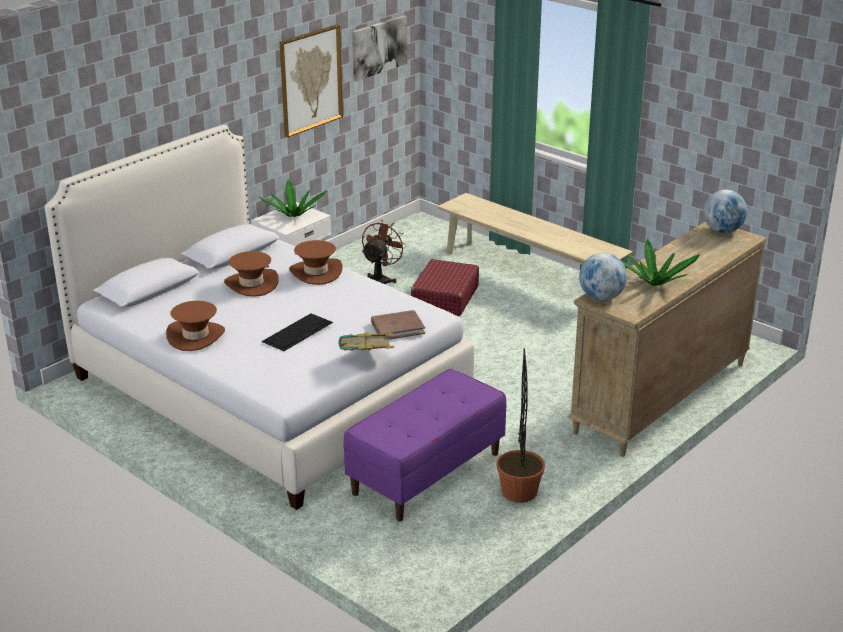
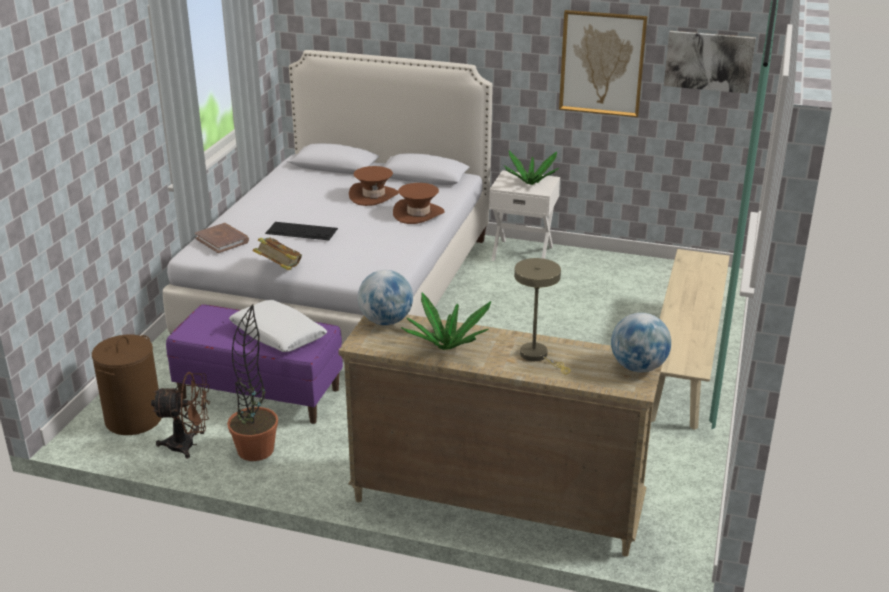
camera: 65 degrees right, 0 degrees up
brown hat [166,301,225,351] -> none
brown fan [362,220,407,284] -> brown fan moved to [151,372,210,458]
brown book [371,310,425,339] -> brown book moved to [195,223,249,253]
red suitcase [411,259,479,316] -> none
none -> brown laundry basket [92,335,162,435]
none -> white pillow [229,300,327,352]
none -> beige table lamp [514,258,571,374]

